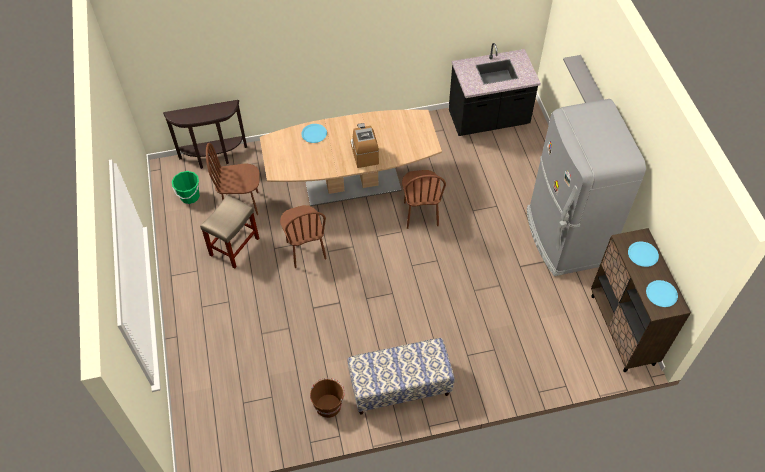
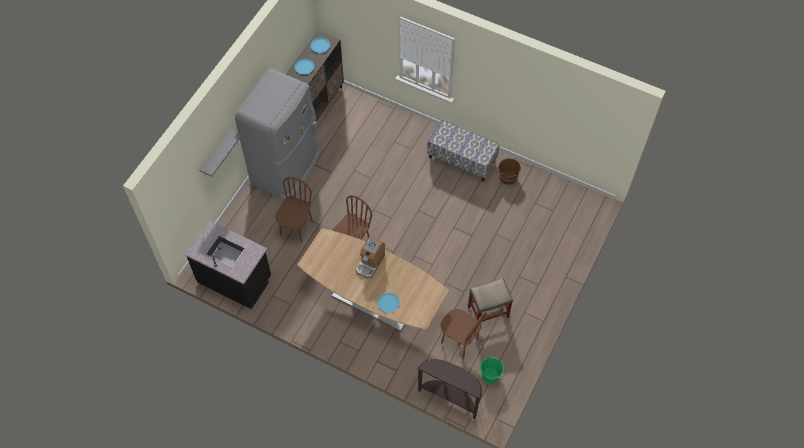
camera: 140 degrees left, 5 degrees up
brown chair [280,205,327,268] -> brown chair moved to [276,177,313,243]

